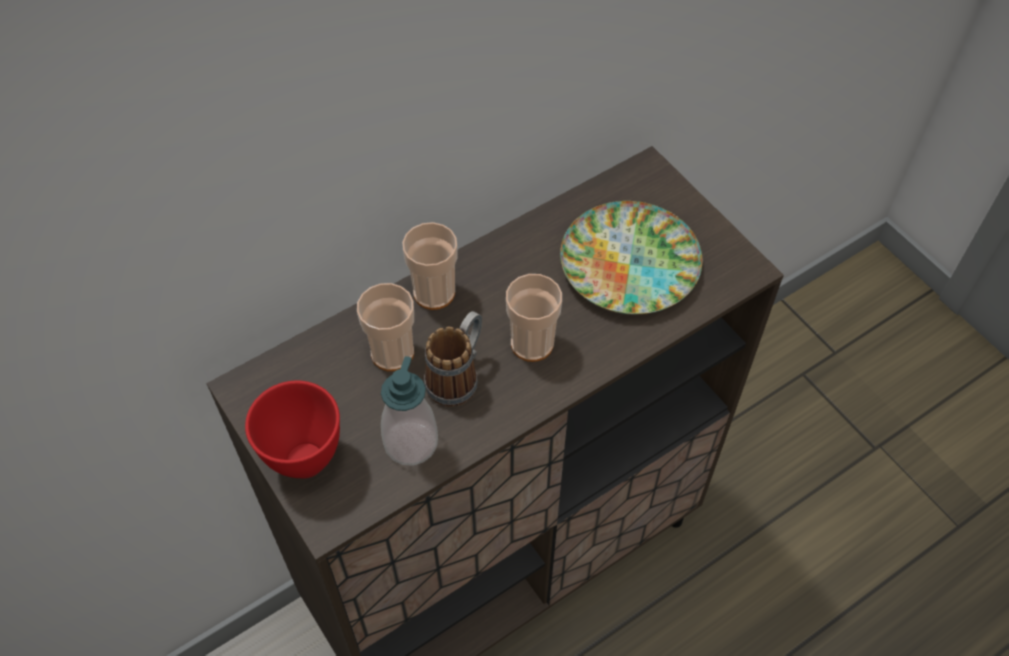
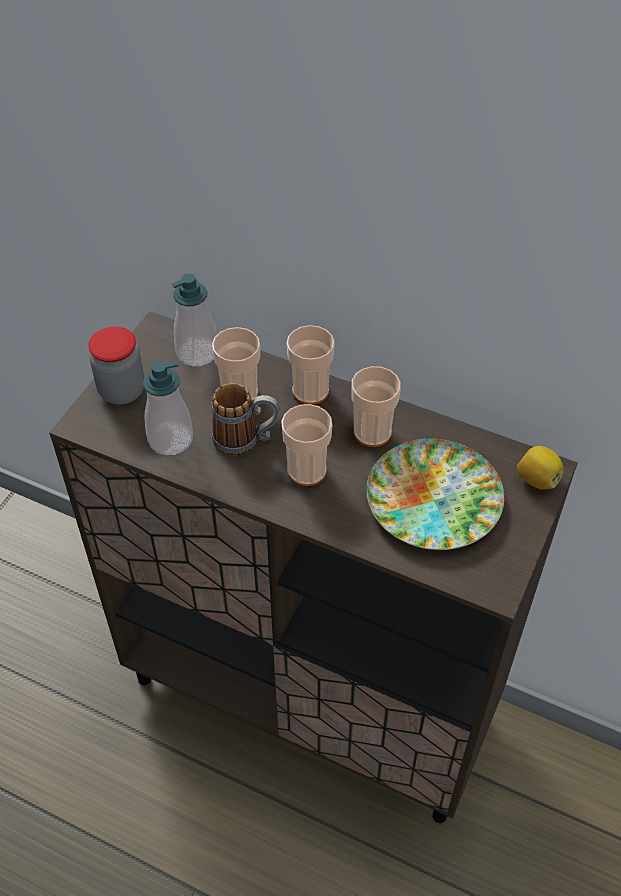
camera: 60 degrees right, 5 degrees down
red bowl [245,381,340,478] -> jar [88,327,144,404]
none -> soap dispenser [172,273,217,366]
none -> cup [351,366,401,447]
none -> lemon [517,446,564,490]

